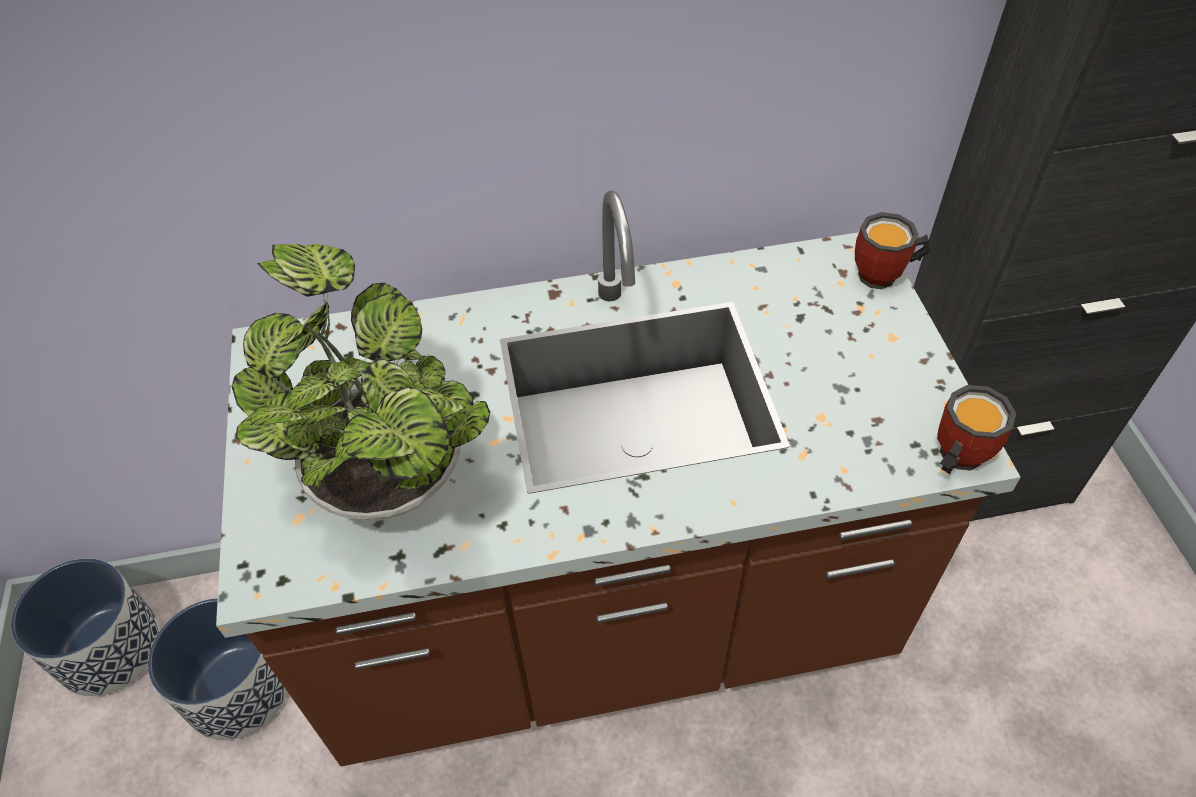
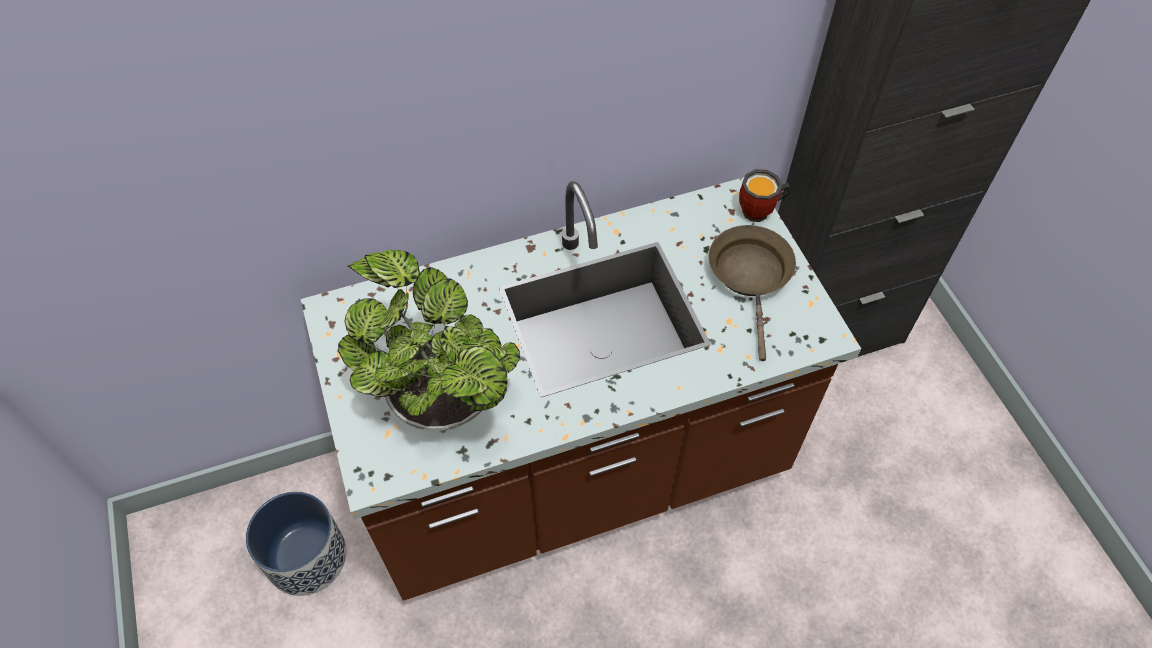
camera: 10 degrees left, 5 degrees up
planter [11,559,161,696] -> none
mug [937,385,1016,474] -> none
none -> brown frying pan [709,225,796,361]

